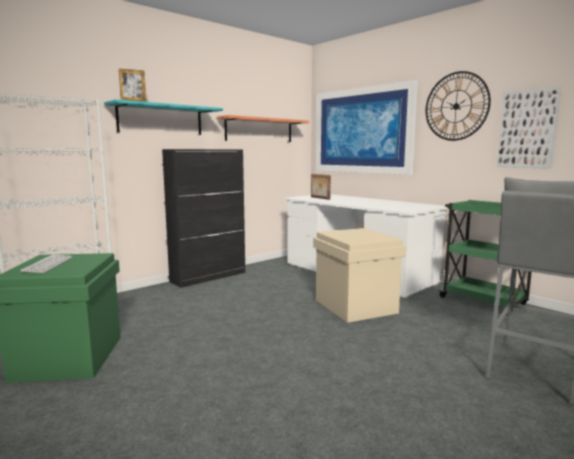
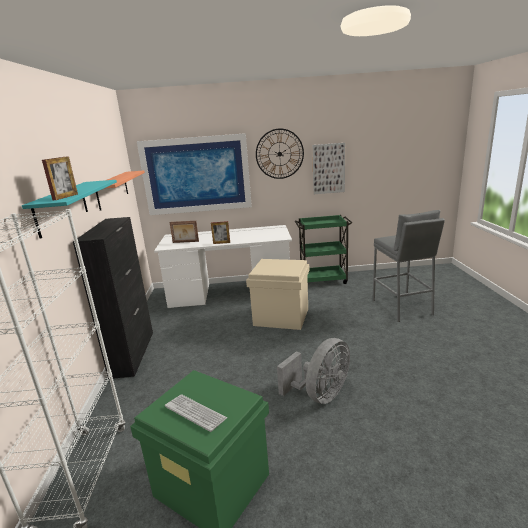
camera: 50 degrees left, 10 degrees up
none -> picture frame [211,221,230,244]
none -> grey fan [277,338,350,404]

